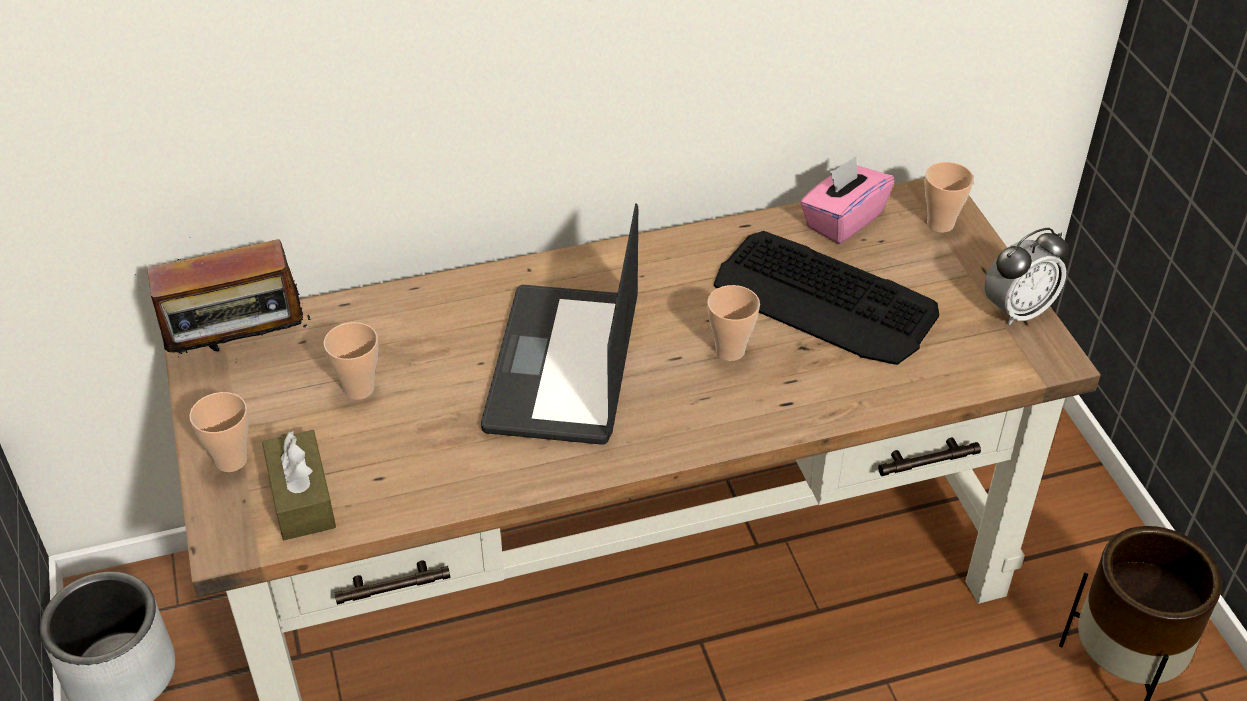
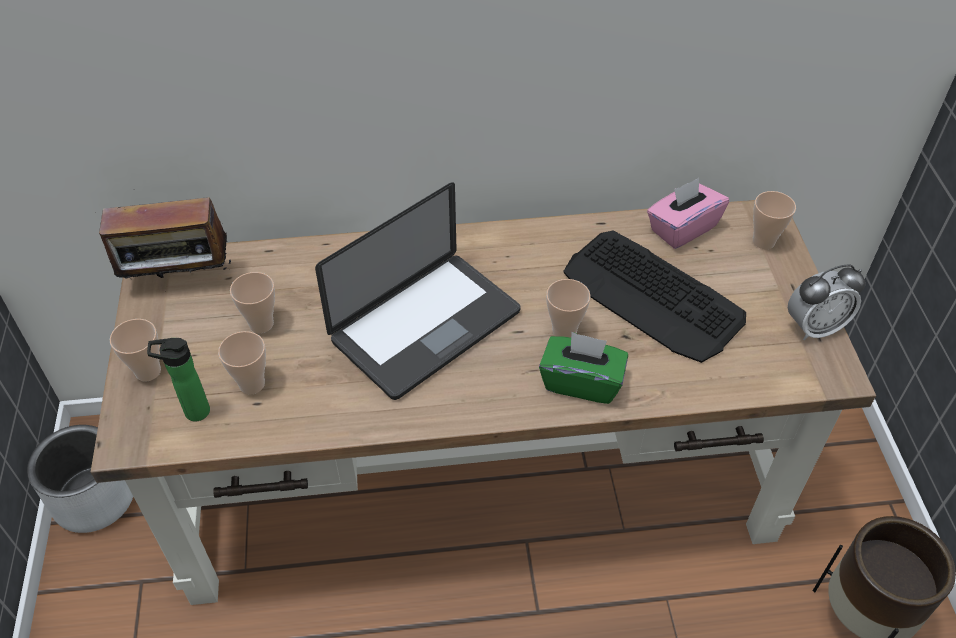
camera: 10 degrees right, 5 degrees up
brown tissue box [262,430,336,540] -> bottle [147,338,210,421]
laptop [481,203,638,445] -> laptop turned 150 degrees counterclockwise [315,182,520,400]
none -> cup [218,331,266,395]
none -> green tissue box [539,332,628,404]

